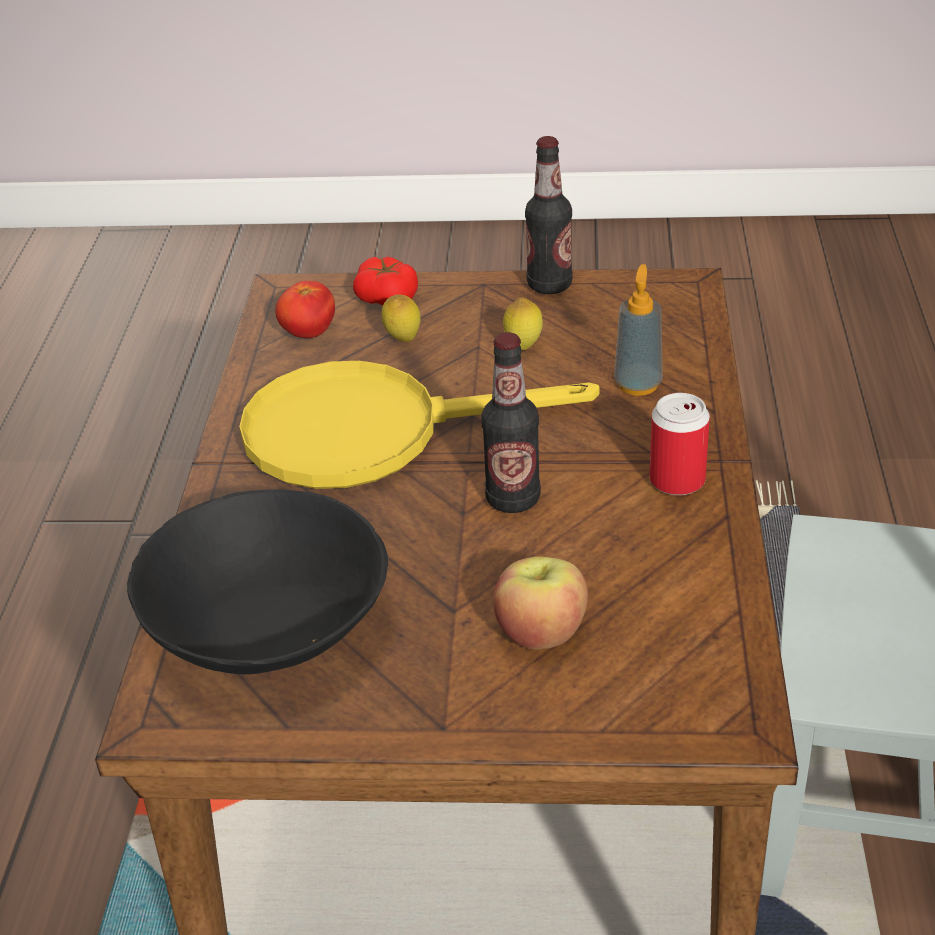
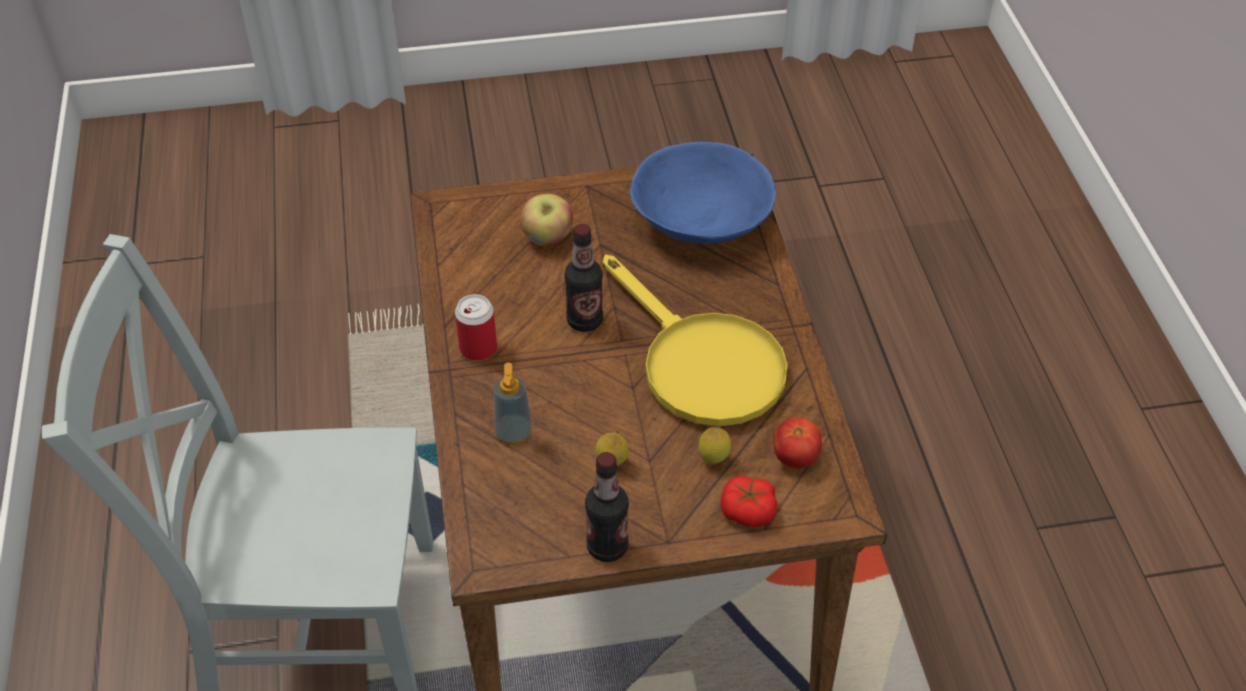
camera: 165 degrees right, 10 degrees up
black bowl [127,489,388,674] -> blue bowl [630,142,776,244]
yellow frying pan [239,361,599,489] -> yellow frying pan turned 75 degrees clockwise [603,255,788,426]

